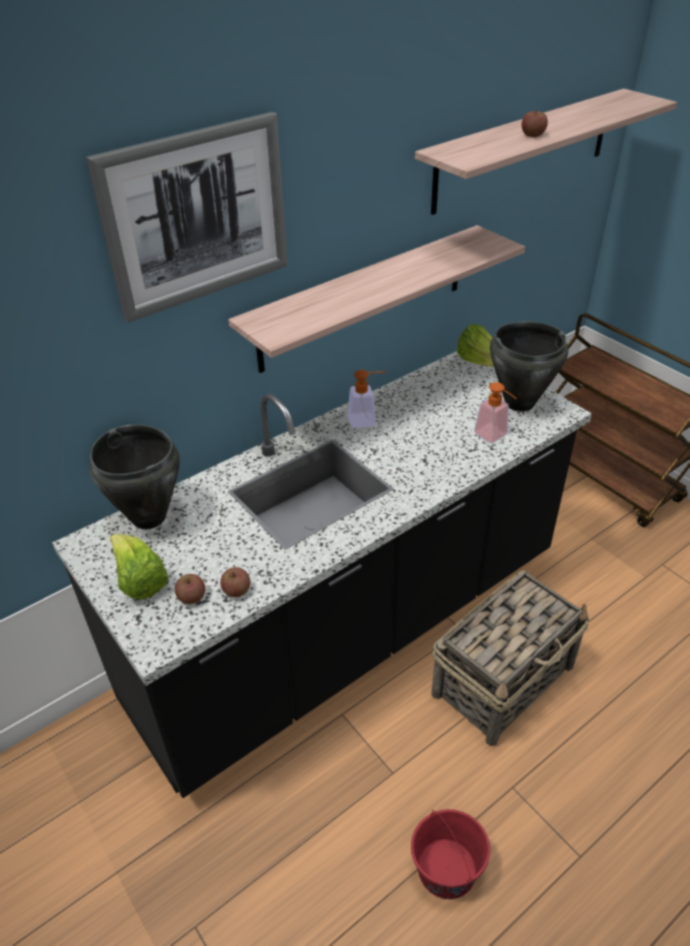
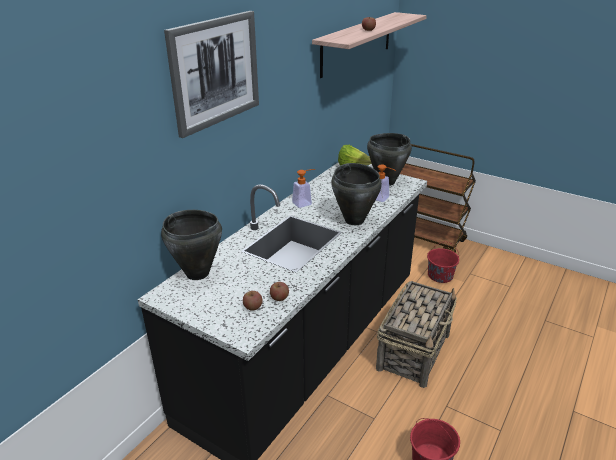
camera: 20 degrees left, 10 degrees down
lettuce [110,534,169,600] -> none
shelf [228,225,525,373] -> none
none -> black cooking pot [331,163,382,225]
none -> red bucket [427,242,459,283]

